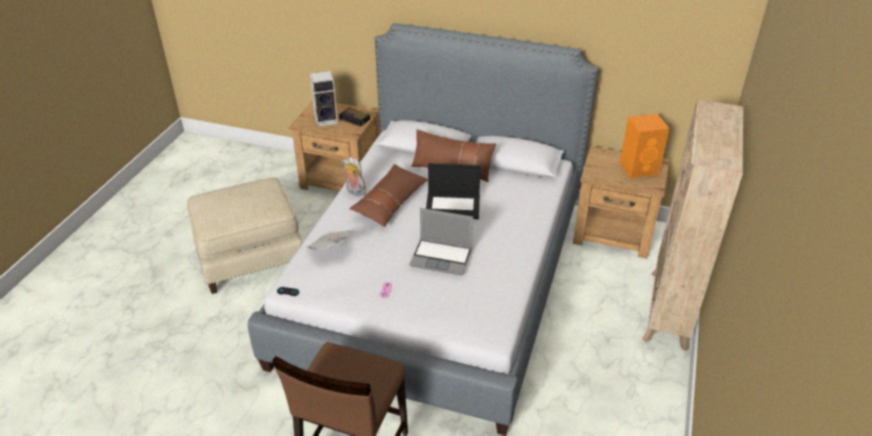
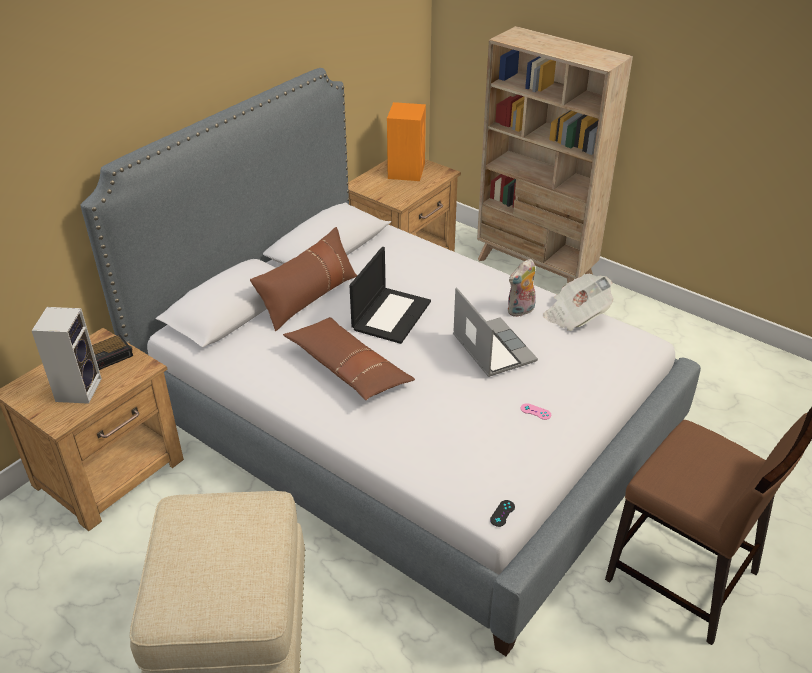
camera: 70 degrees left, 0 degrees up
newspaper [308,230,353,250] -> newspaper moved to [543,274,613,331]
plush toy [342,157,366,197] -> plush toy moved to [507,259,536,317]
laptop [409,208,473,276] -> laptop turned 60 degrees counterclockwise [453,287,538,377]

